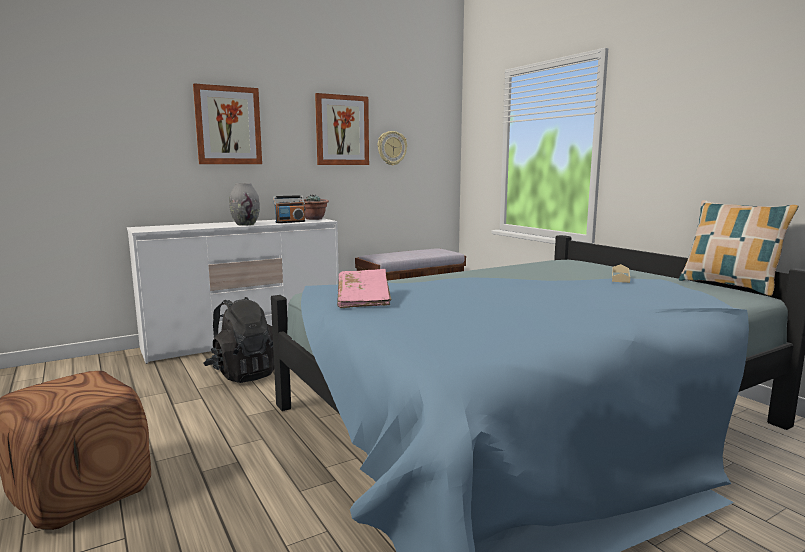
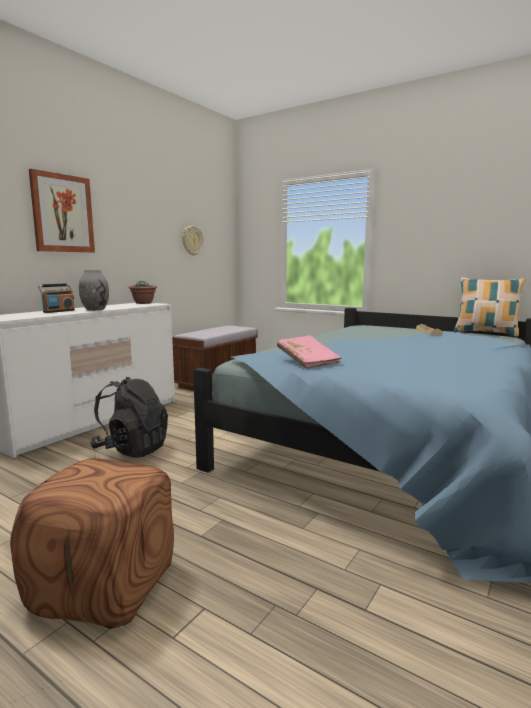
camera: 25 degrees left, 0 degrees up
radio [273,195,305,223] -> radio moved to [38,283,75,313]
picture [315,93,369,165] -> none

